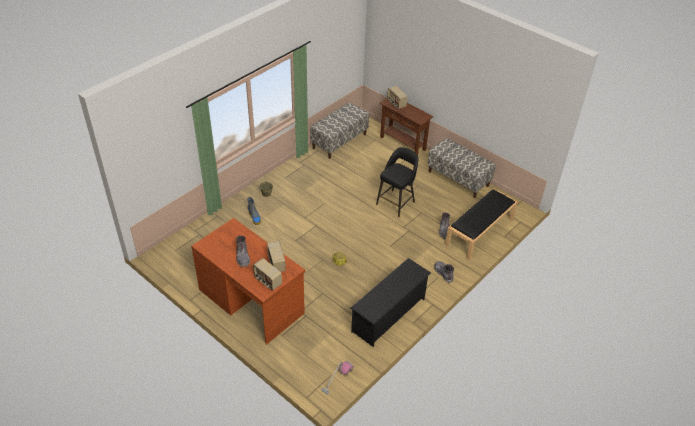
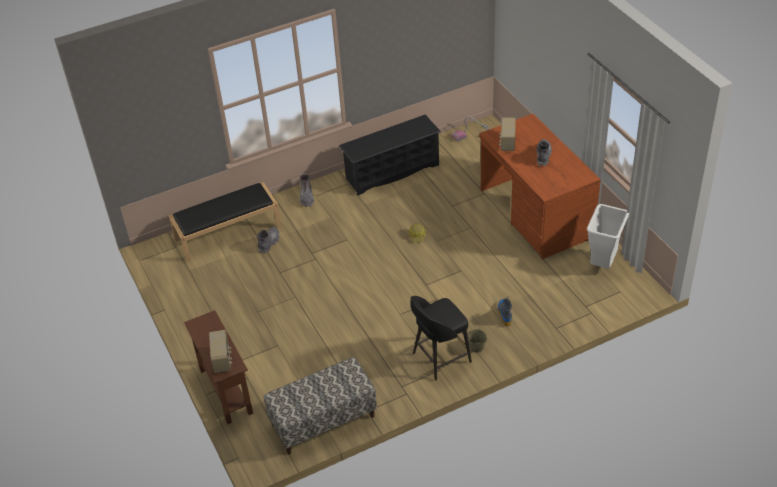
camera: 155 degrees left, 0 degrees up
radio [253,258,282,291] -> none
black stool [376,147,419,217] -> black stool moved to [411,296,472,380]
bench [427,138,496,198] -> none
none -> white trash can [587,204,629,268]

